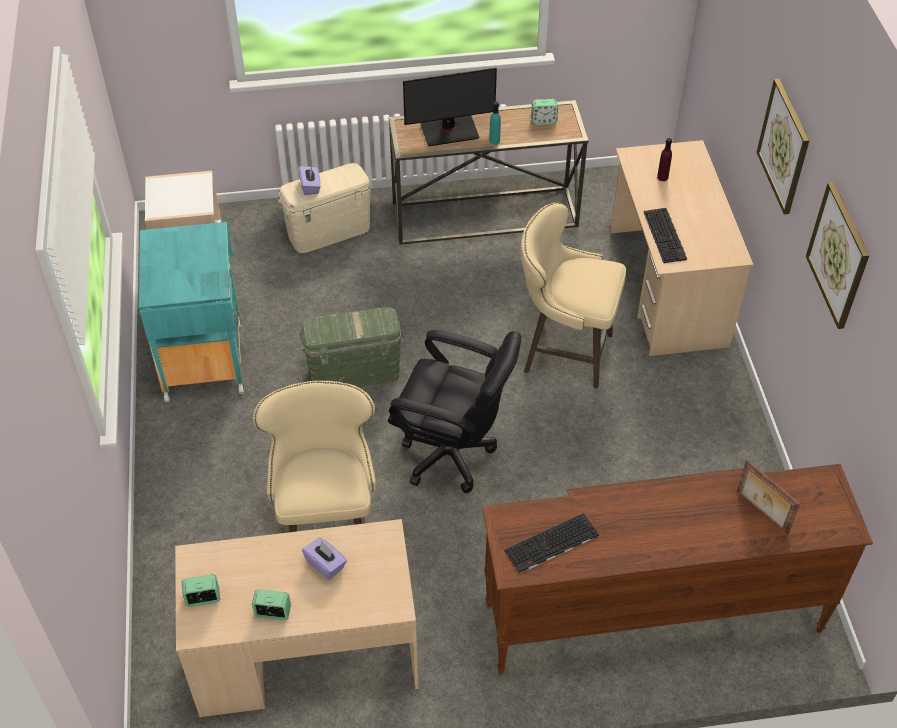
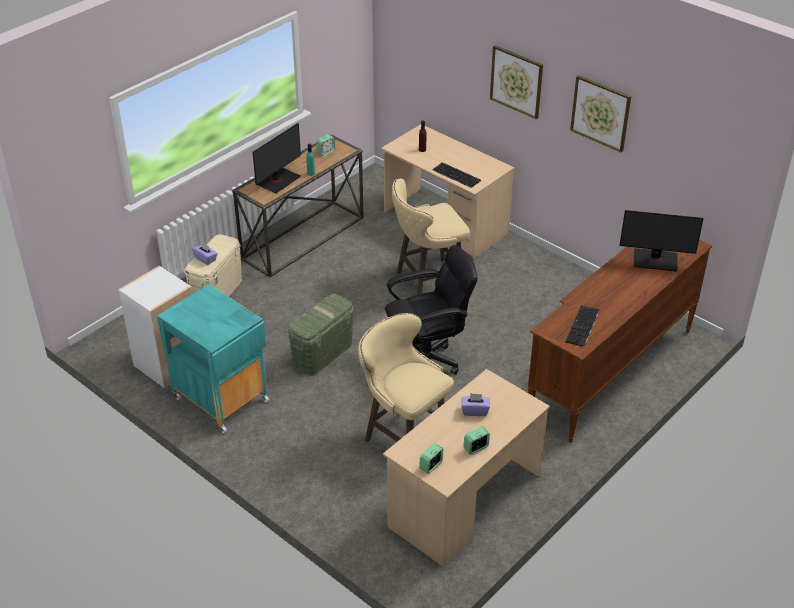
camera: 40 degrees left, 10 degrees down
picture frame [737,460,800,534] -> monitor [619,210,704,271]

